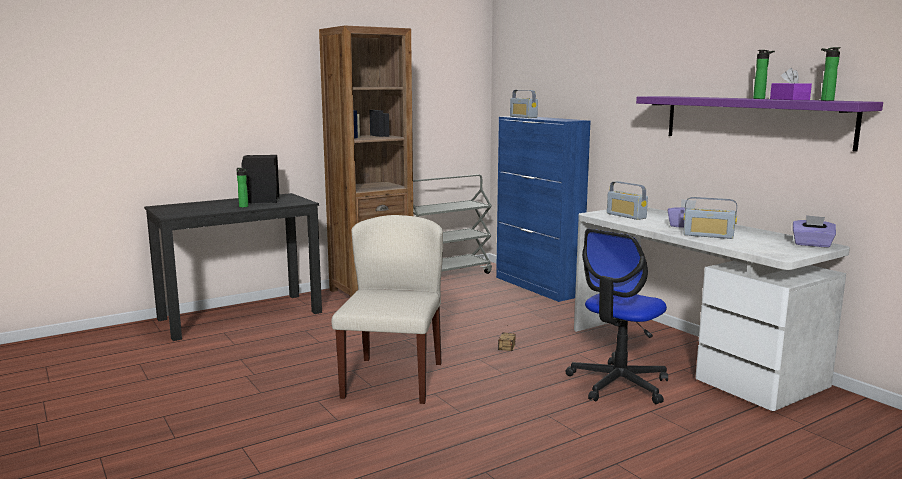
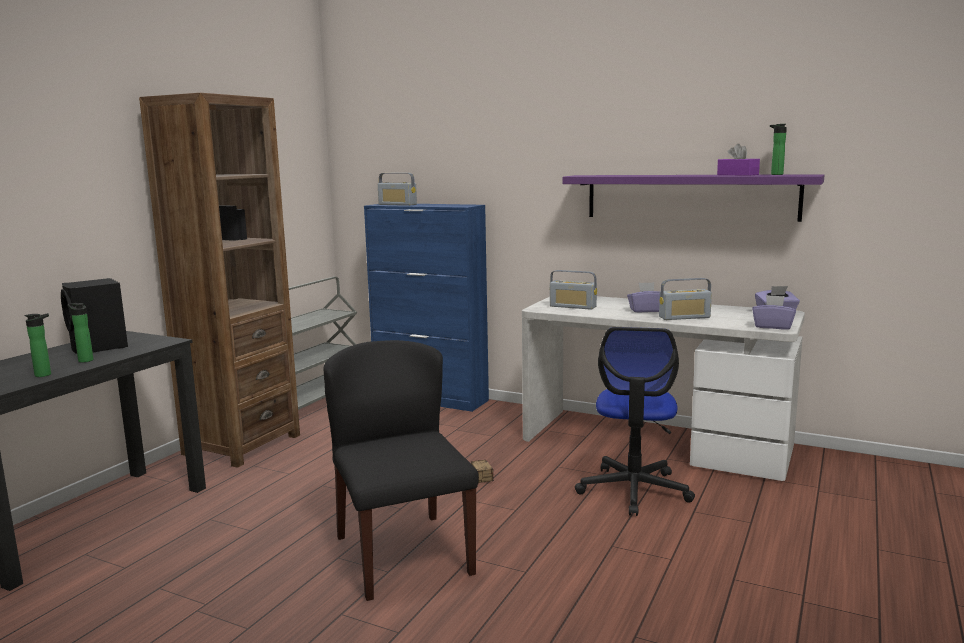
camera: 30 degrees left, 0 degrees up
beige chair [332,215,443,404] -> black chair [323,340,479,601]
bottle [753,50,775,99] -> bottle moved to [24,313,51,377]
none -> purple tissue box [752,295,796,330]

